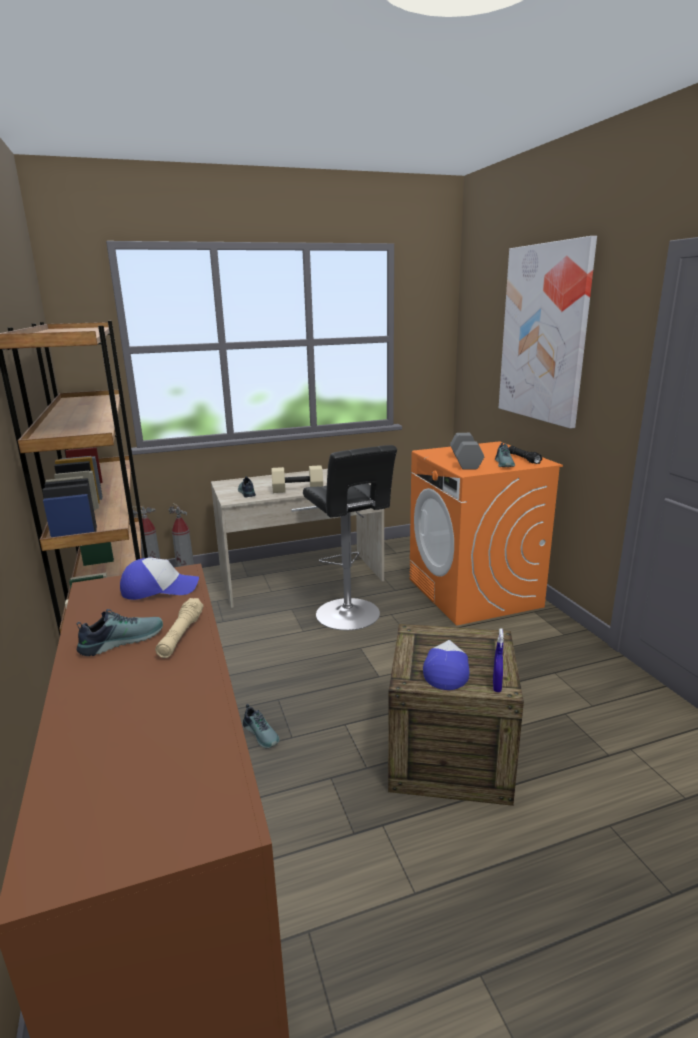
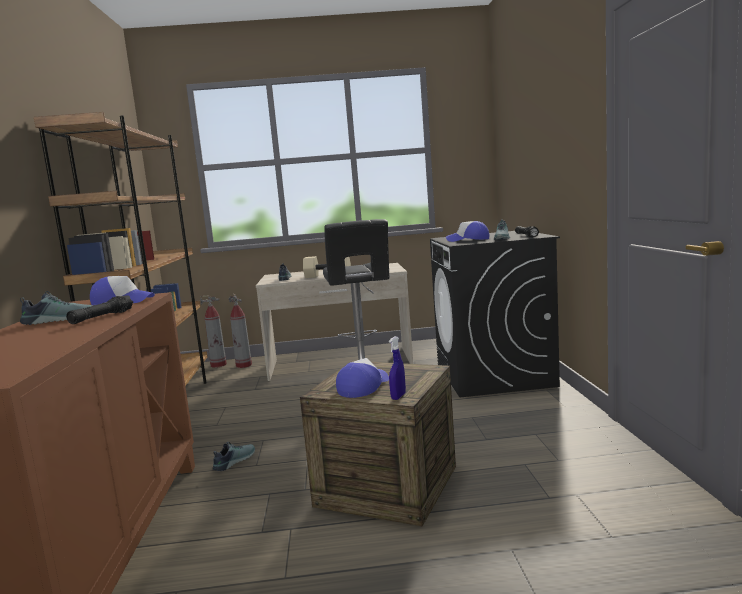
camera: 15 degrees right, 10 degrees down
beige flashlight [155,598,204,658] -> black flashlight [66,295,133,324]
shoe [243,704,279,748] -> shoe turned 120 degrees counterclockwise [213,442,255,471]
orange washing machine [409,441,563,625] -> black washing machine [430,231,560,397]
grey dumbbell [450,433,484,470] -> cap [446,221,489,242]
picture [499,236,597,429] -> none

